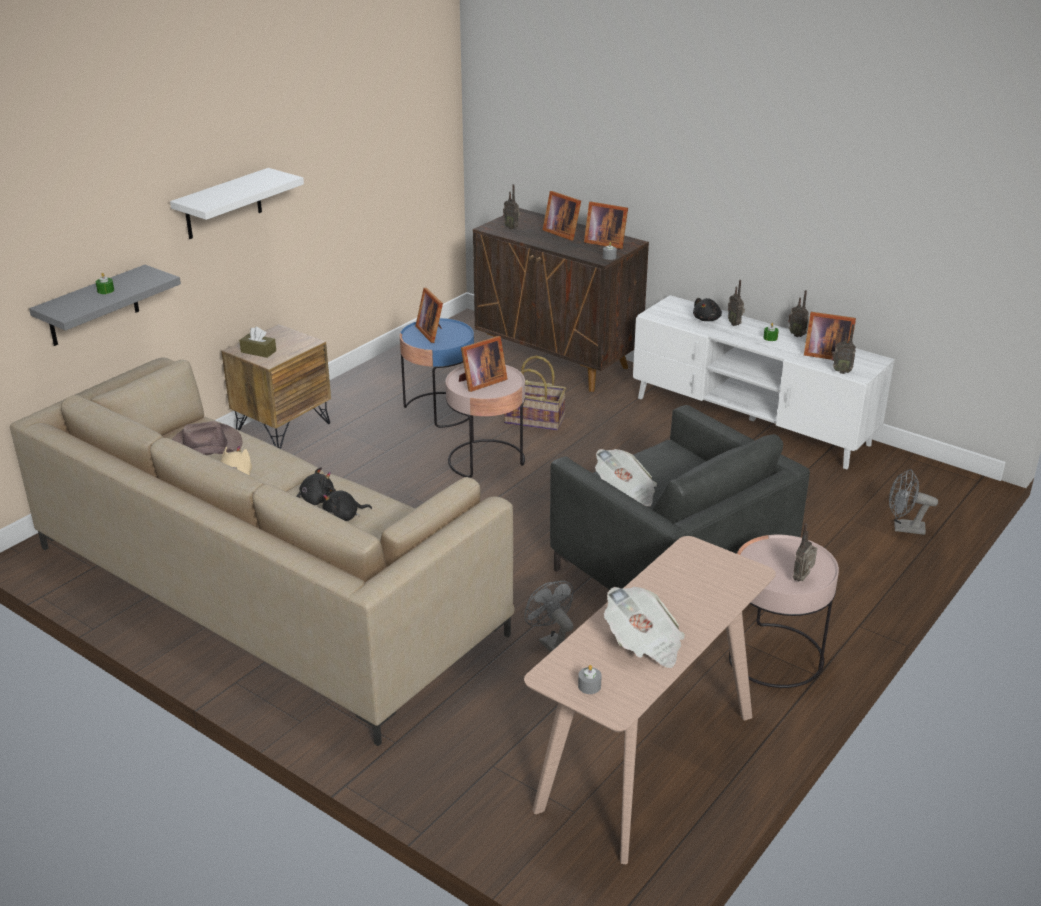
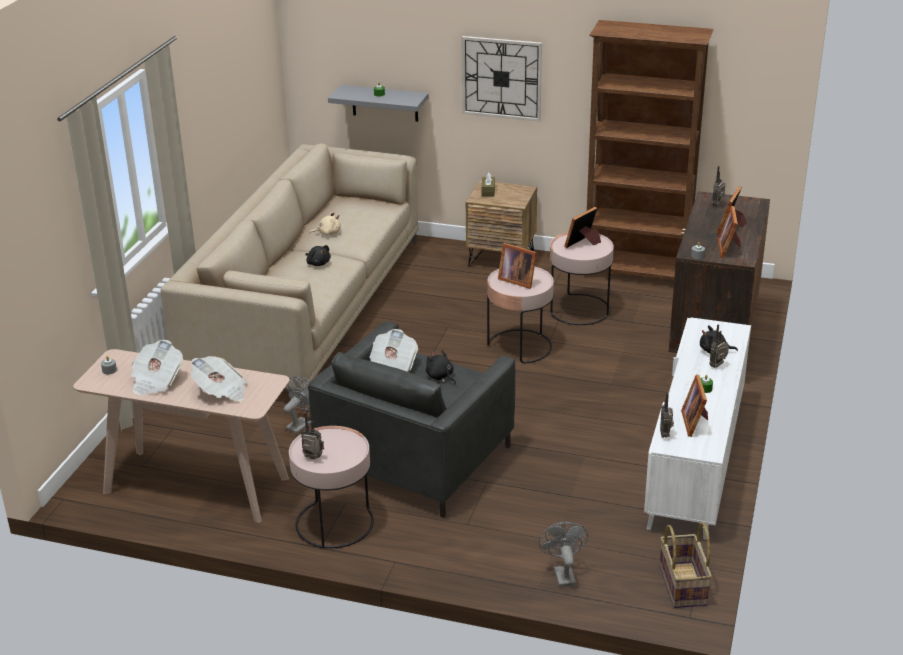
camera: 70 degrees right, 0 degrees up
white shelf [170,168,304,239] -> wall clock [461,36,542,122]
brown hat [172,421,242,455] -> none
black plush toy [323,486,372,521] -> black plush toy moved to [426,350,456,384]
blue side table [400,318,474,428] -> pink side table [550,232,614,325]
basket [504,355,566,431] -> basket moved to [659,522,712,608]
radio [788,290,809,337] -> none
none -> newspaper [191,356,247,402]
none -> brown bookcase [584,20,714,280]

